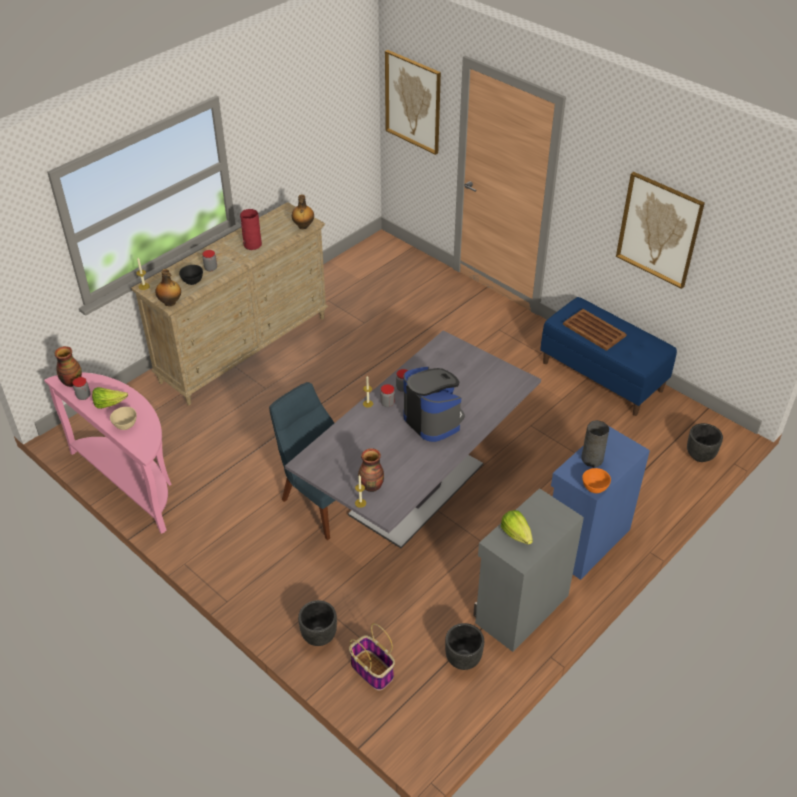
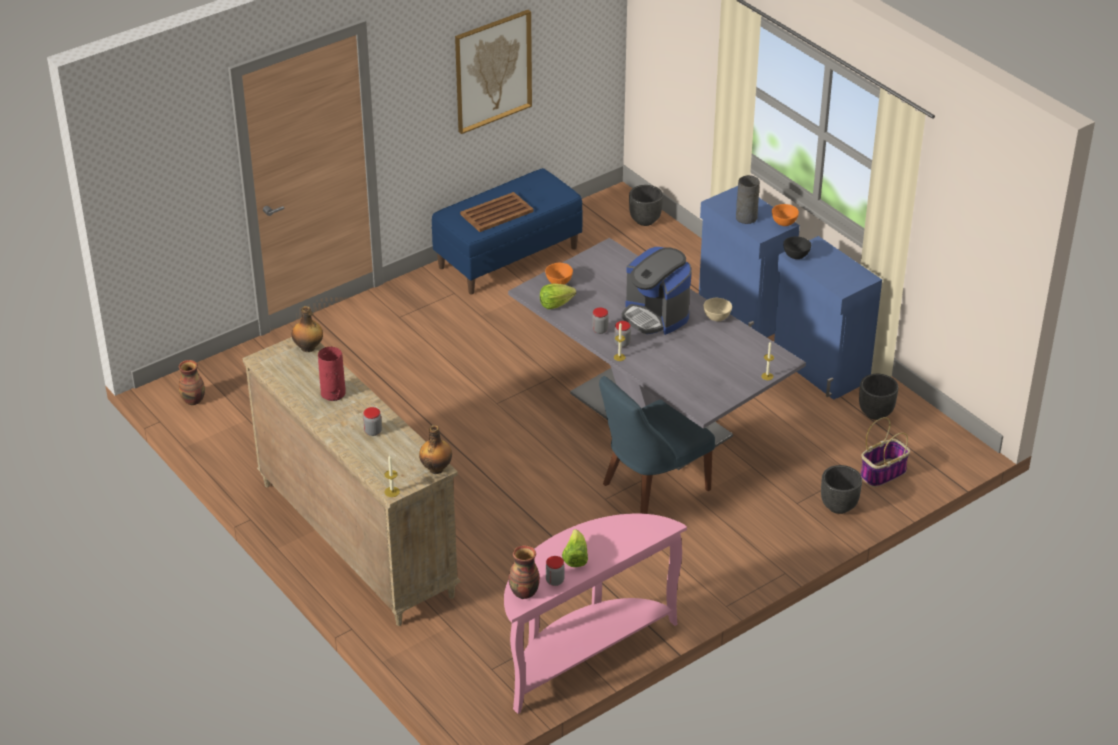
camera: 80 degrees left, 5 degrees down
beige bowl [110,407,137,430] -> beige bowl moved to [703,298,732,321]
black bowl [179,265,203,285] -> black bowl moved to [783,236,811,259]
vase [358,448,384,492] -> vase moved to [179,360,205,405]
picture [385,50,441,155] -> none
coffee machine [403,367,465,442] -> coffee machine turned 105 degrees counterclockwise [621,247,691,335]
grey cabinet [473,488,584,652] -> blue cabinet [774,236,882,400]
lettuce [501,510,533,545] -> lettuce moved to [540,283,576,309]
none -> orange bowl [545,263,573,285]

